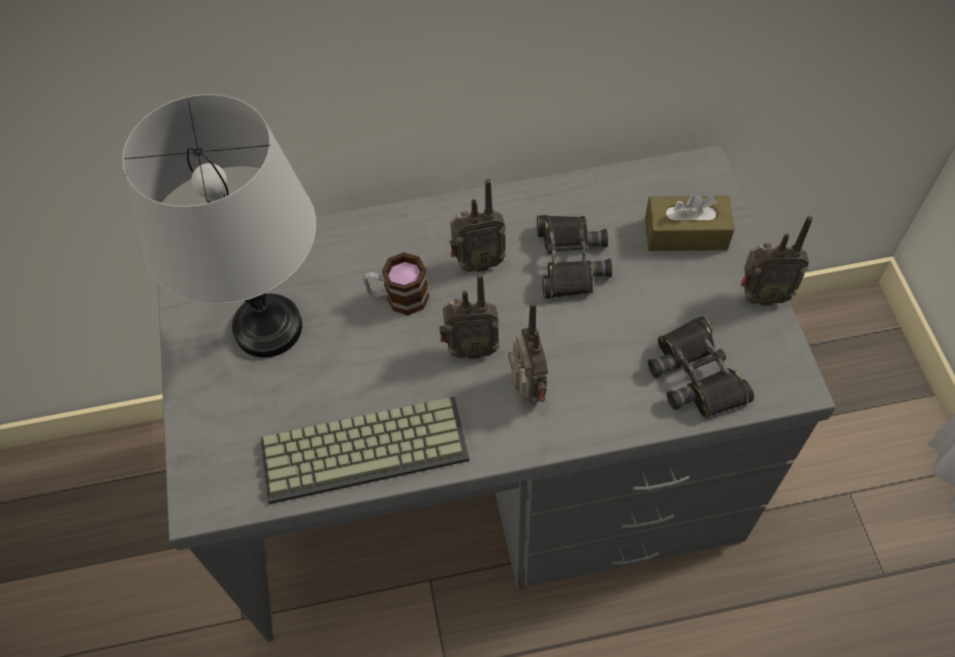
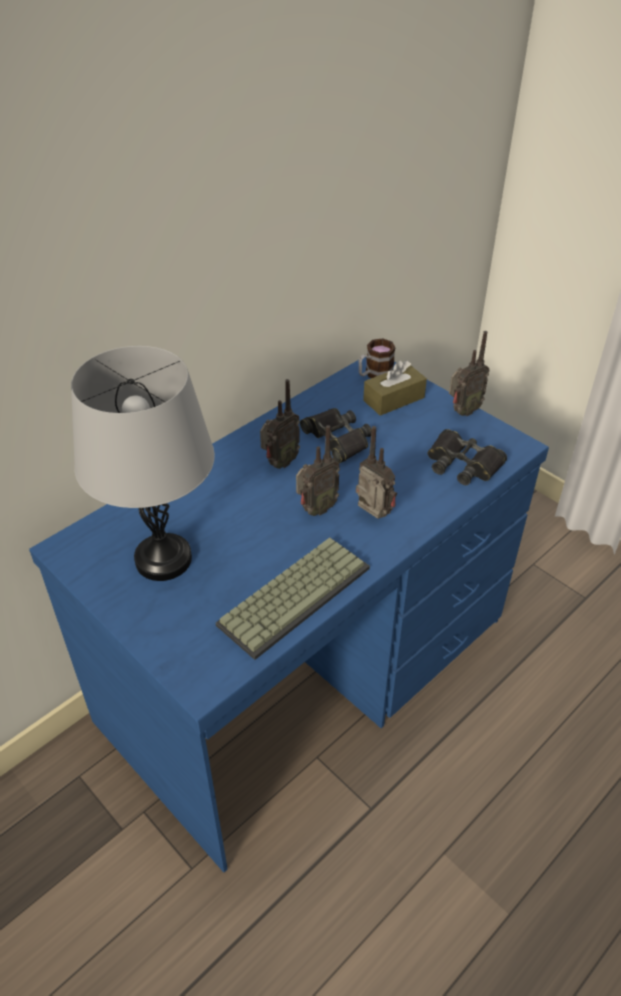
camera: 35 degrees left, 15 degrees down
grey desk [158,145,836,642] -> blue desk [29,357,549,872]
mug [363,252,429,315] -> mug moved to [359,338,395,378]

